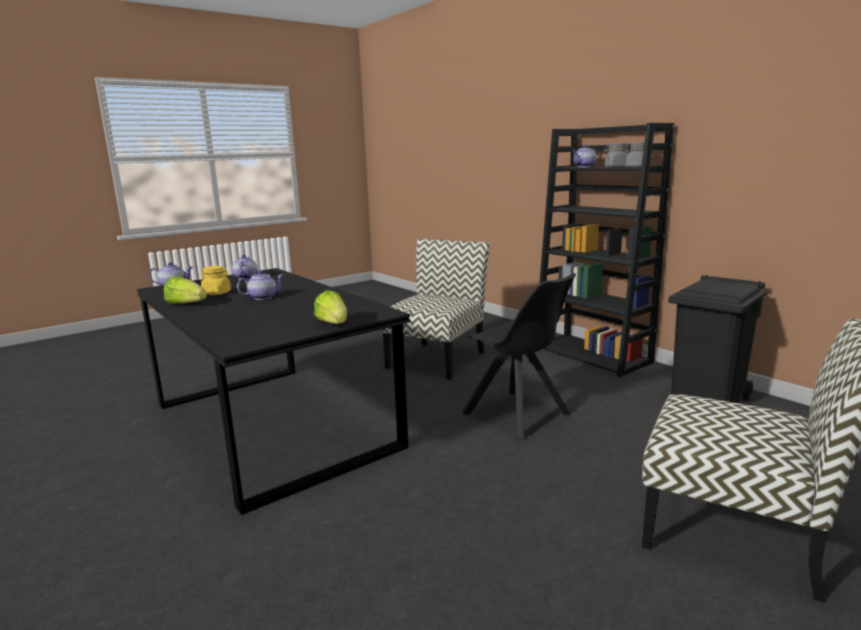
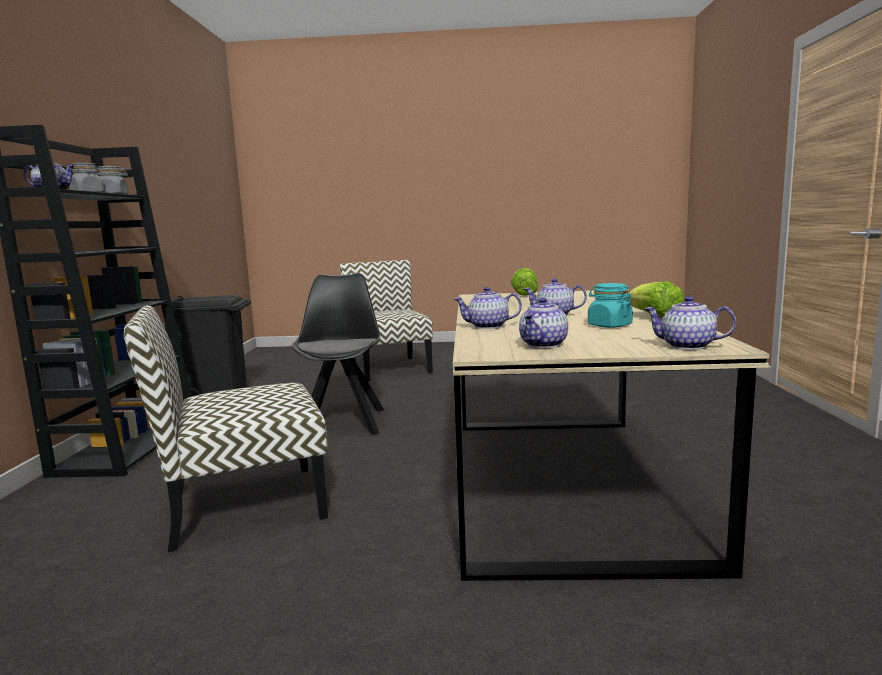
camera: 140 degrees left, 5 degrees down
black dining table [137,268,411,515] -> beige dining table [453,290,769,581]
yellow jar [201,266,231,295] -> turquoise jar [588,283,633,328]
none -> teapot [454,287,522,329]

